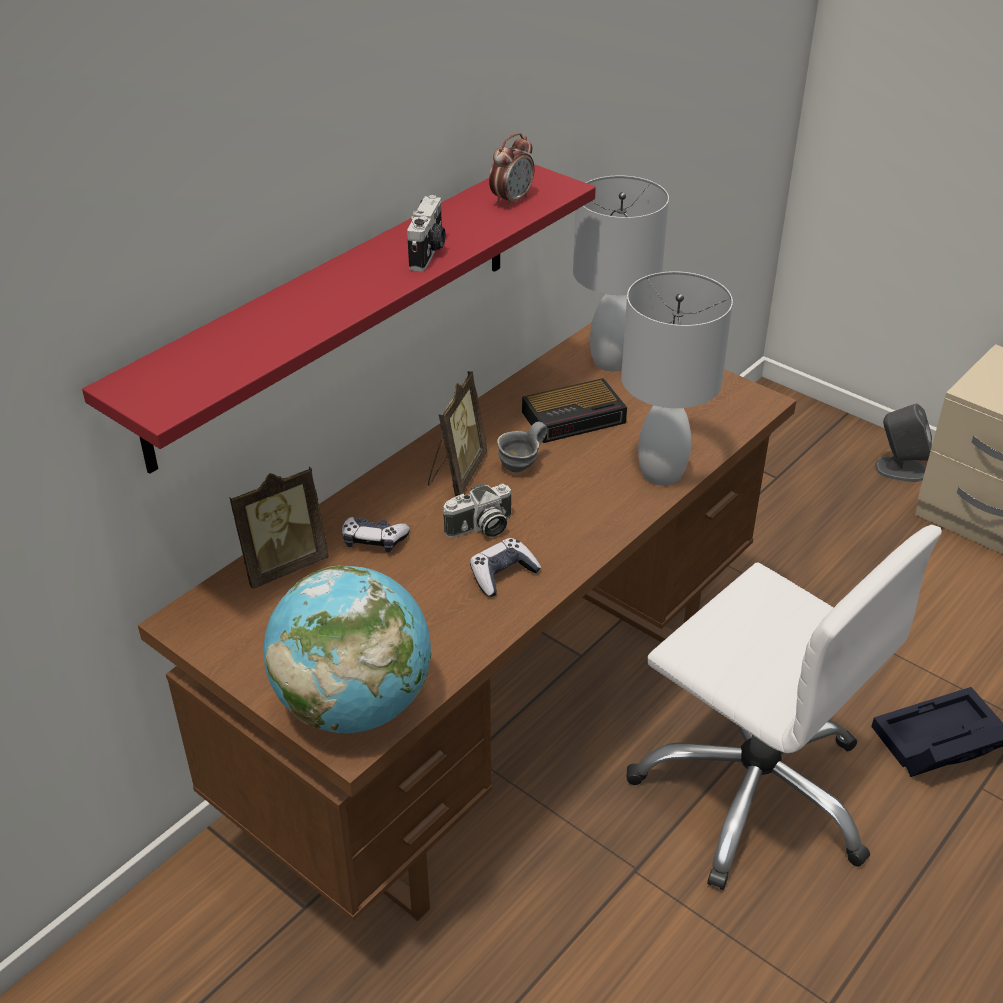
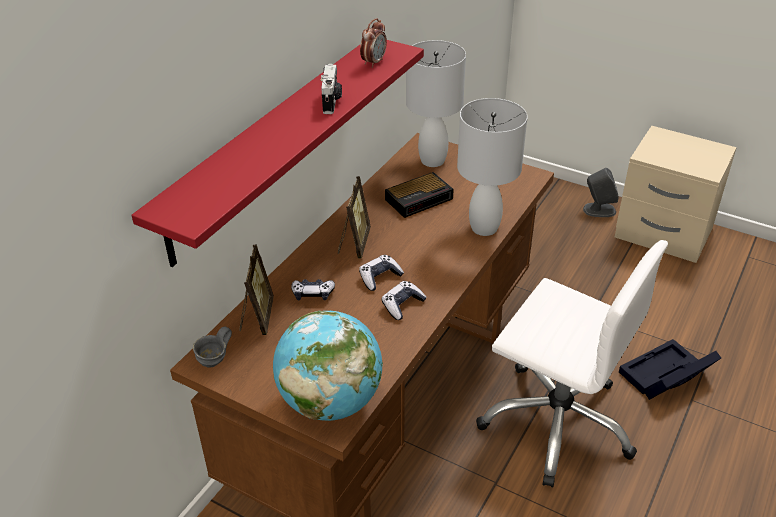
camera: 10 degrees left, 0 degrees up
picture frame [229,467,329,589] -> picture frame turned 45 degrees counterclockwise [240,244,274,335]
camera [443,483,511,538] -> game controller [359,255,404,291]
grey mug [497,422,548,472] -> grey mug moved to [193,327,232,367]

